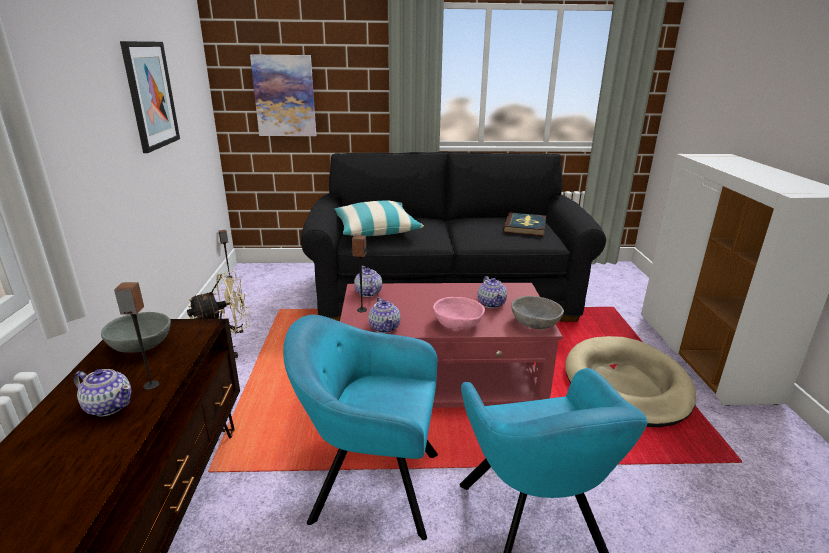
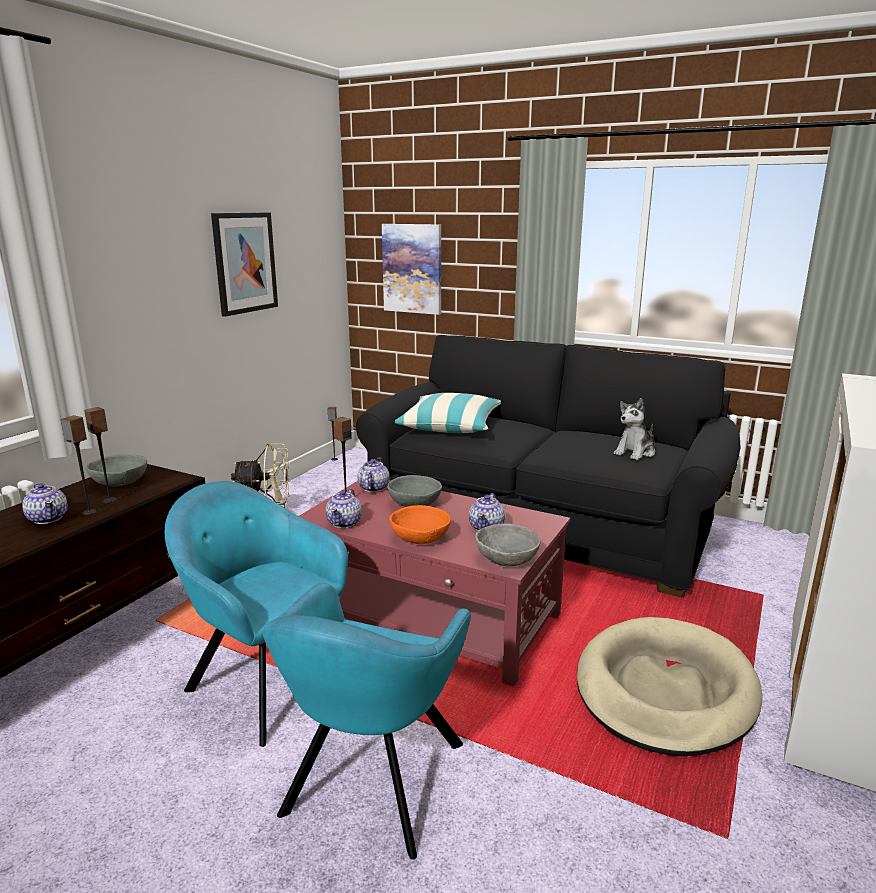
camera: 30 degrees right, 5 degrees down
pink bowl [433,297,485,330] -> orange bowl [389,505,451,544]
book [503,213,546,237] -> plush toy [614,398,655,460]
none -> speaker [84,407,117,503]
none -> grey bowl [387,475,442,507]

